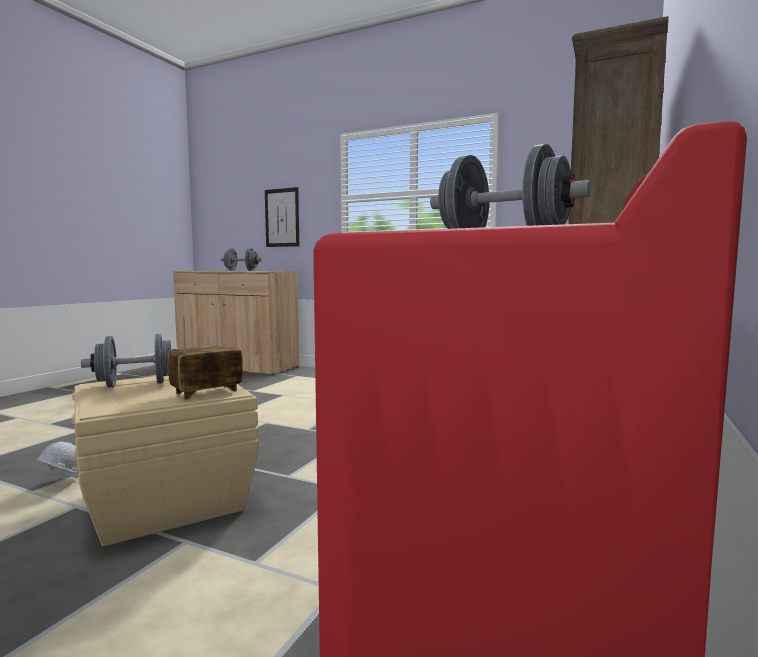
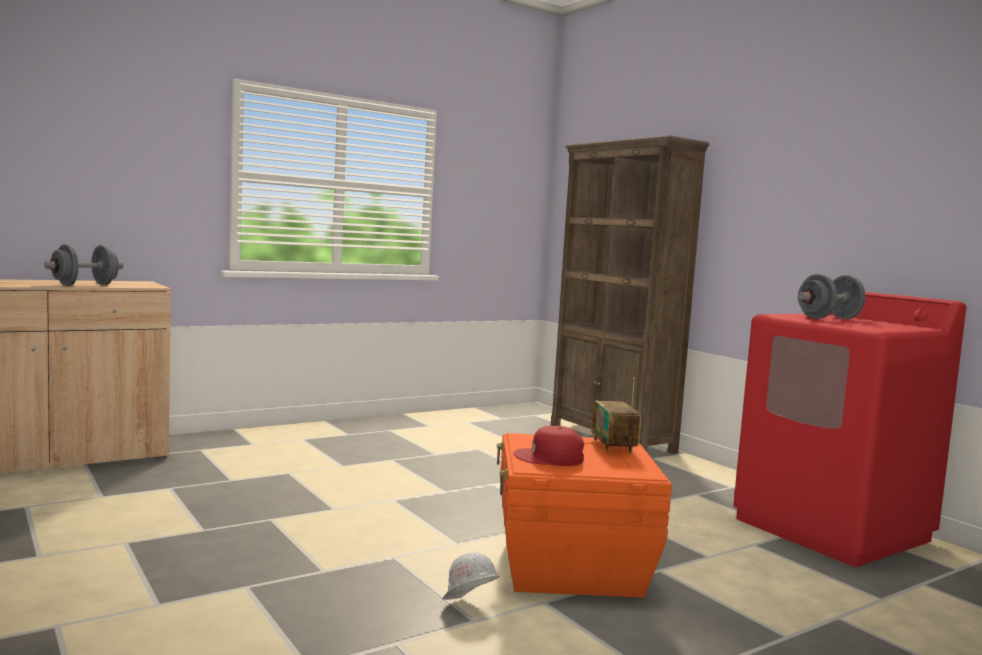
camera: 60 degrees left, 0 degrees up
beige storage box [72,376,259,547] -> orange storage box [497,433,672,598]
grey dumbbell [81,334,175,388] -> red cap [513,426,584,466]
picture [265,187,299,247] -> none

